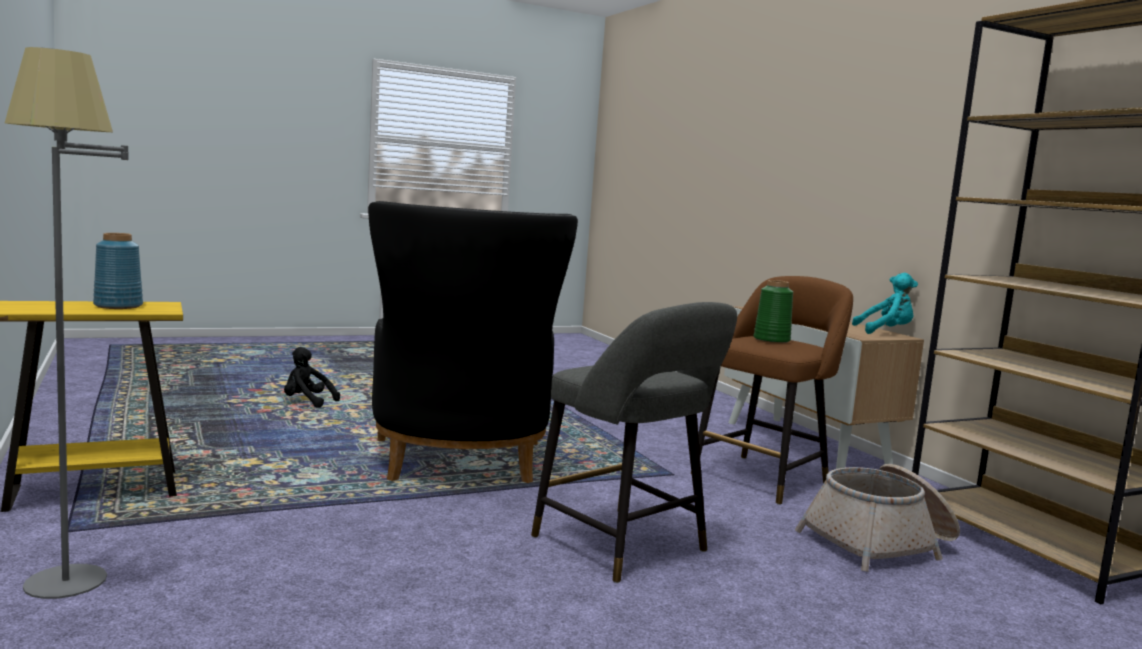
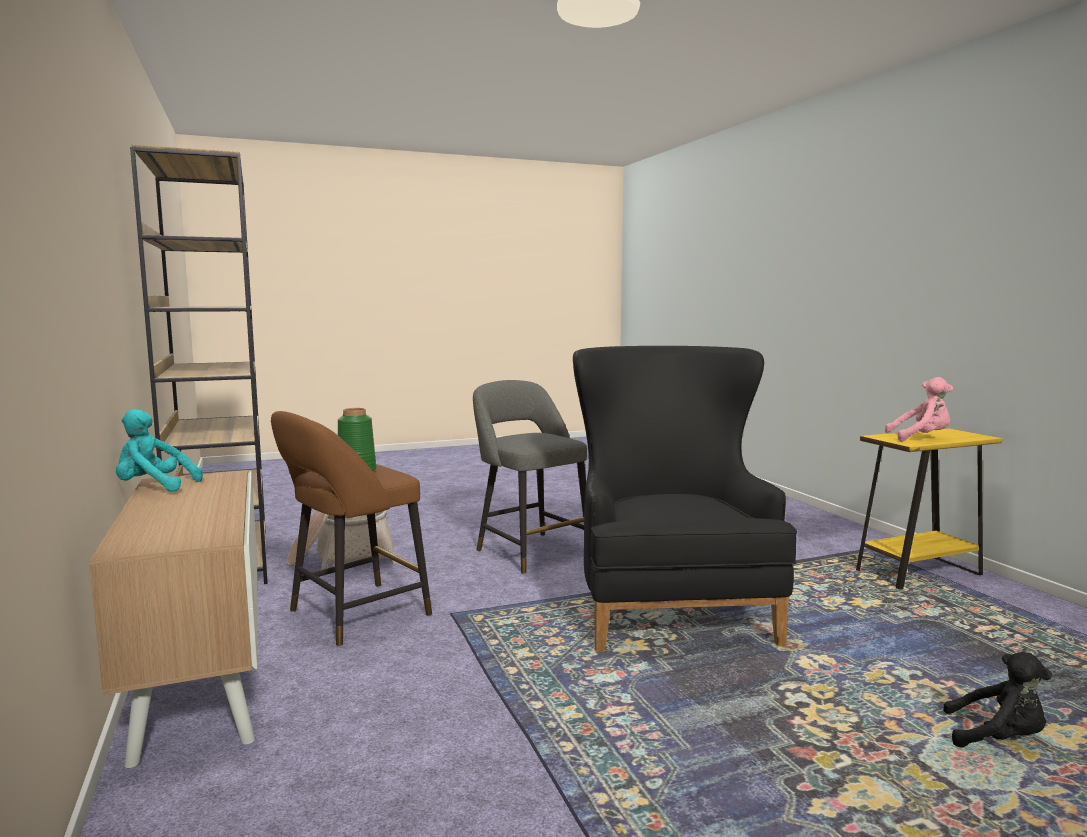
camera: 175 degrees left, 0 degrees up
grey floor lamp [5,47,128,599] -> none
blue vase [93,233,143,309] -> pink plush toy [885,377,953,442]

